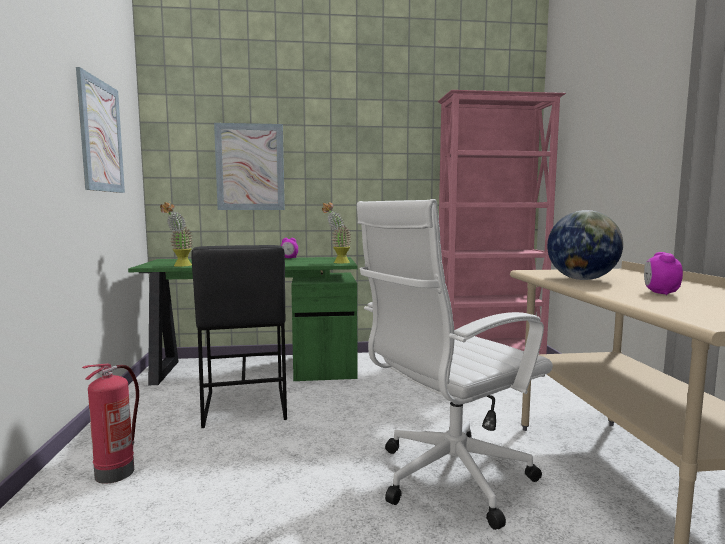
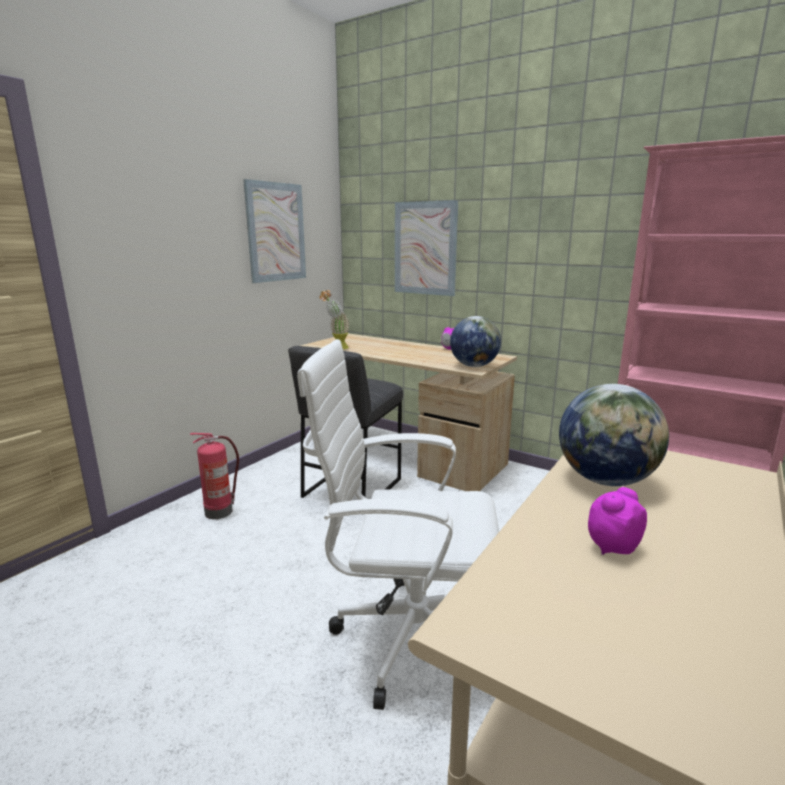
camera: 40 degrees right, 10 degrees up
green desk [128,257,358,385] -> beige desk [300,333,517,491]
potted plant [322,202,351,264] -> globe [450,316,501,367]

